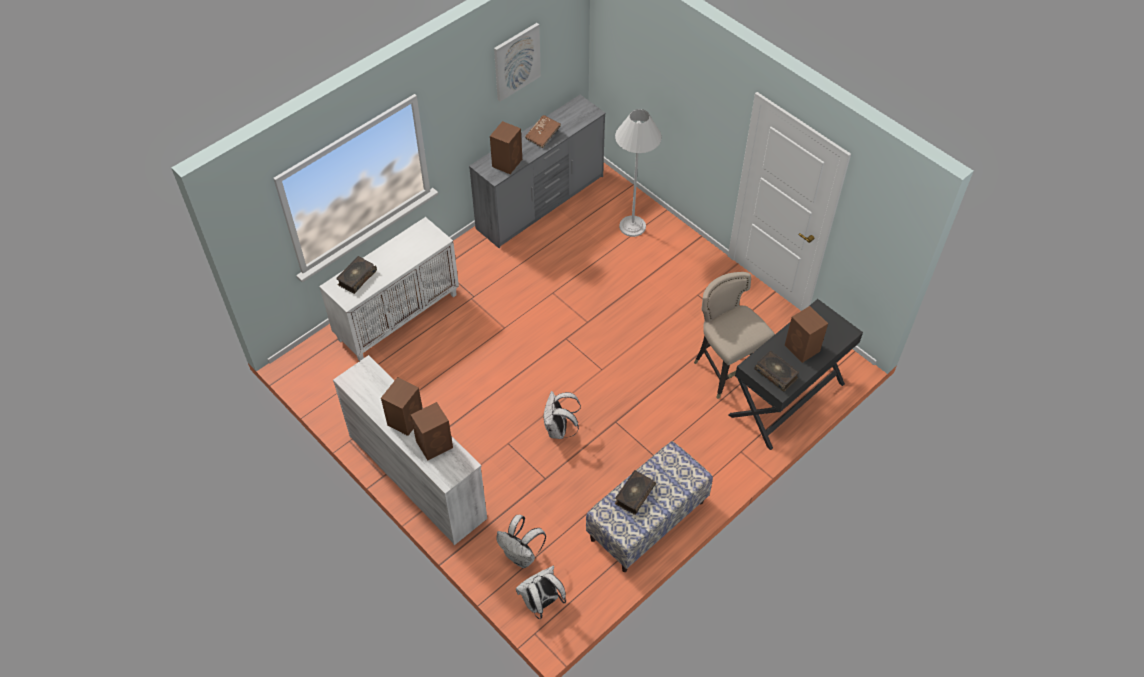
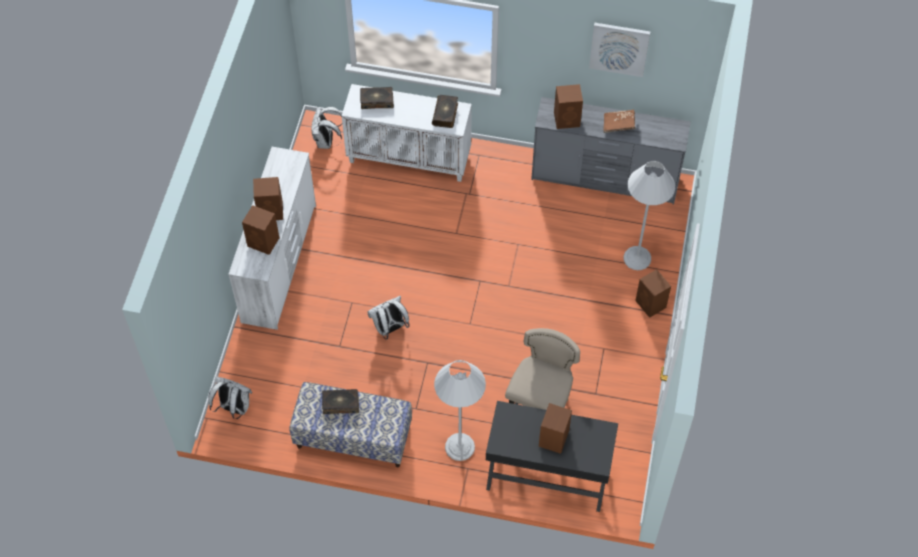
camera: 55 degrees right, 5 degrees up
white backpack [497,515,546,568] -> white backpack moved to [311,107,342,149]
book [755,351,799,392] -> book moved to [432,95,458,128]
none -> white floor lamp [434,360,486,461]
none -> brown speaker [635,269,671,318]

